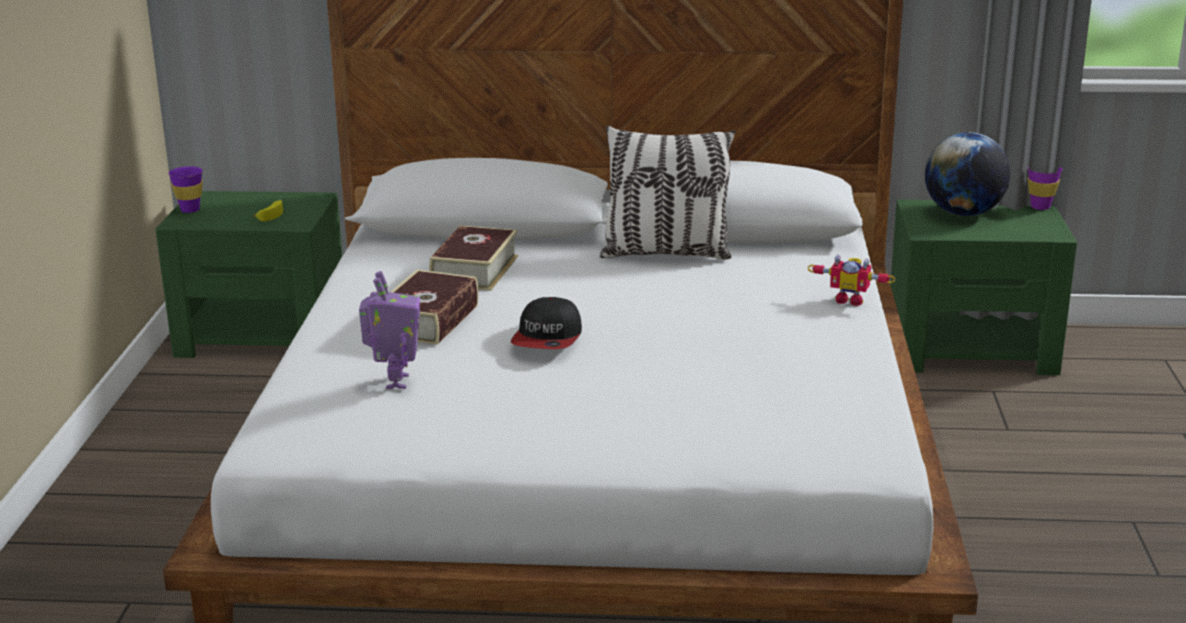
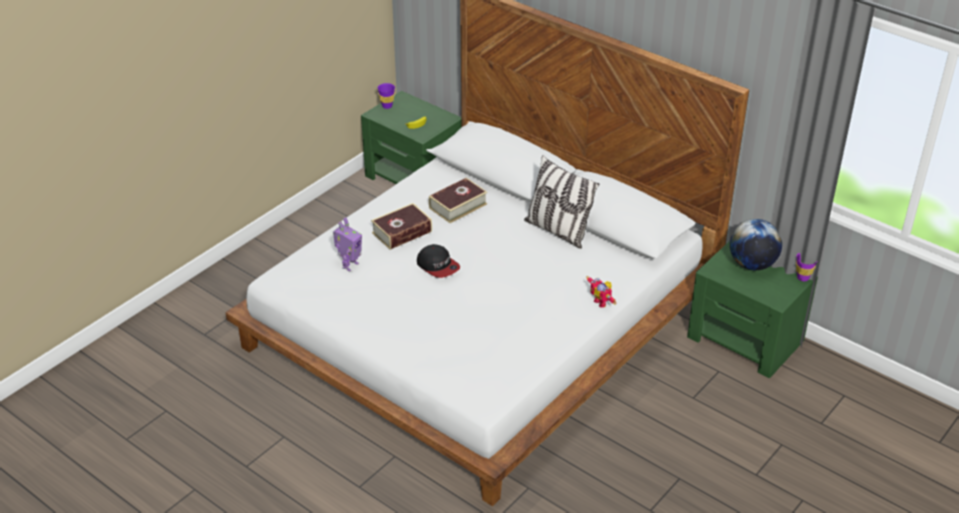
camera: 35 degrees right, 15 degrees up
cap [511,297,582,349] -> cap turned 90 degrees counterclockwise [417,244,460,278]

